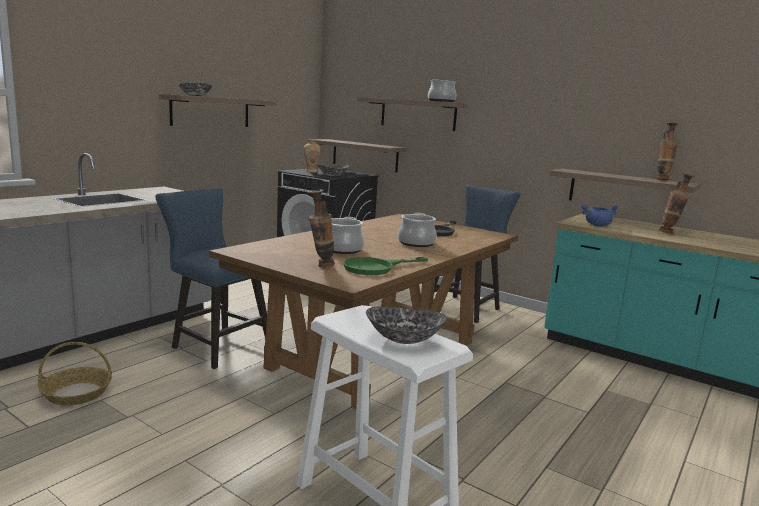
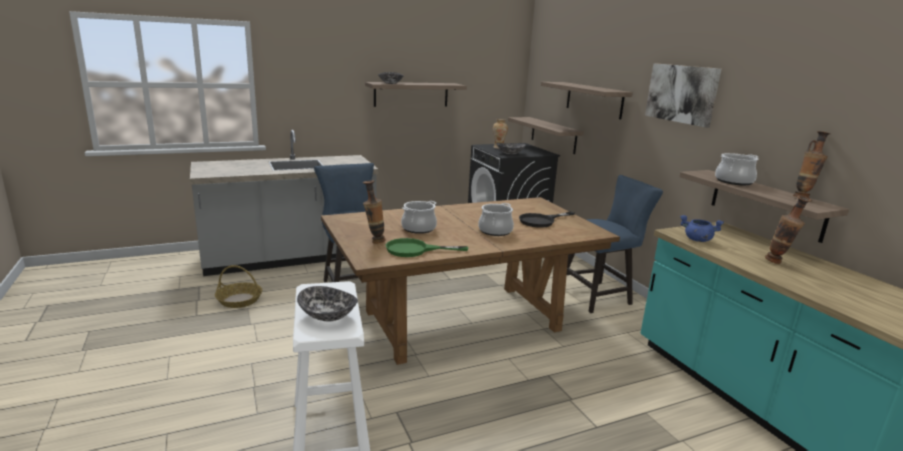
camera: 30 degrees right, 5 degrees up
cooking pot [428,79,456,102] -> cooking pot moved to [715,153,758,185]
none -> picture [645,63,722,128]

